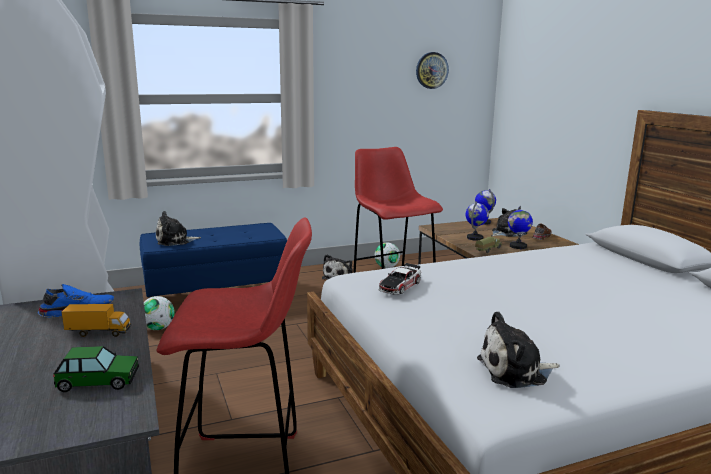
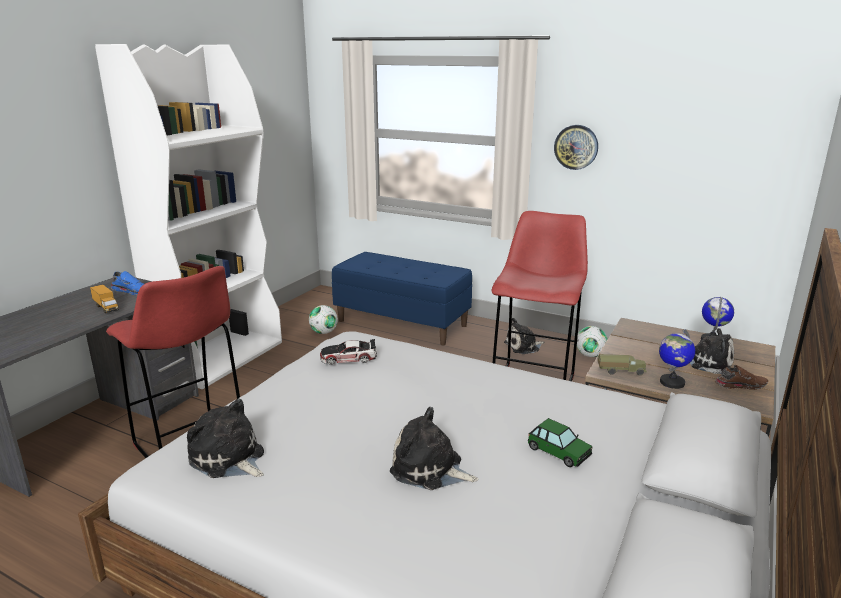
camera: 50 degrees right, 5 degrees up
toy car [53,346,139,392] -> toy car moved to [528,418,593,467]
plush toy [156,211,201,246] -> plush toy moved to [390,407,479,490]
wall clock [416,52,449,89] -> wall clock moved to [554,125,598,170]
globe [465,202,489,241] -> none

